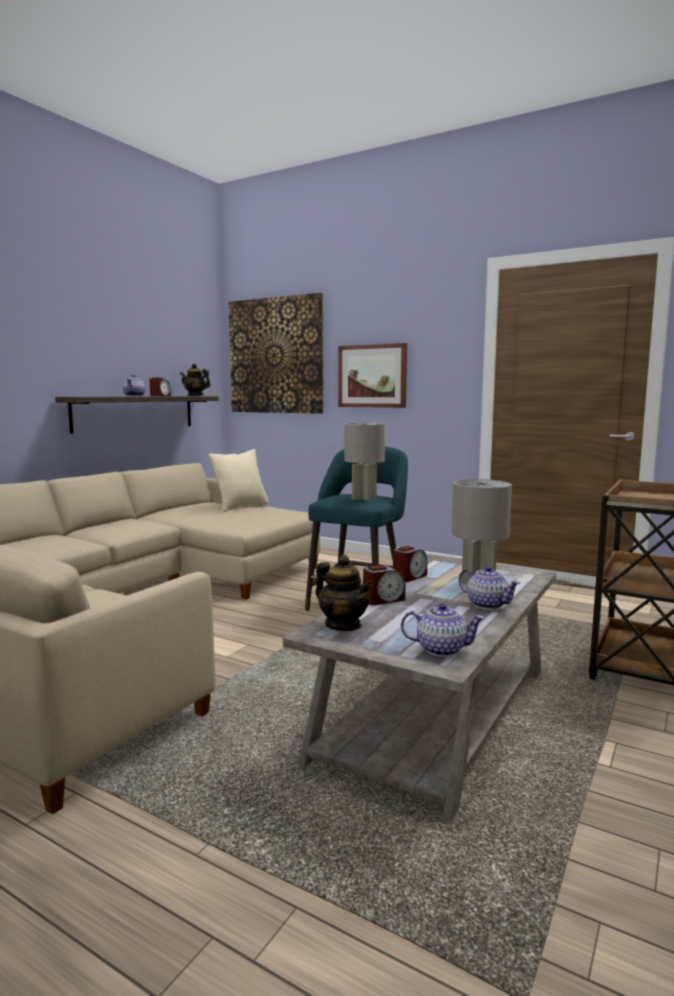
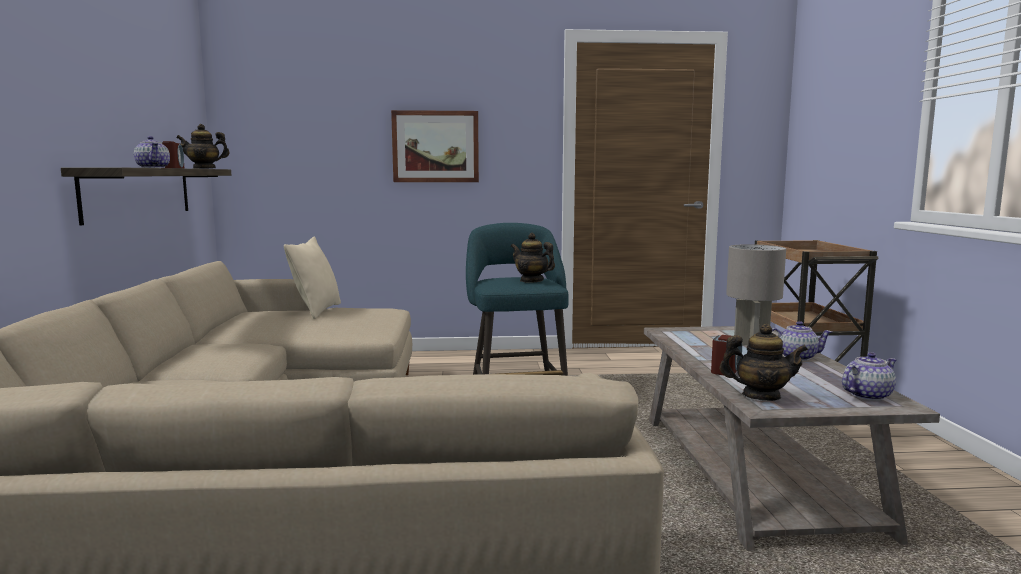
camera: 35 degrees left, 0 degrees up
picture [229,293,323,414] -> none
grey table lamp [344,423,385,501] -> teapot [511,233,555,283]
alarm clock [393,546,427,582] -> none

